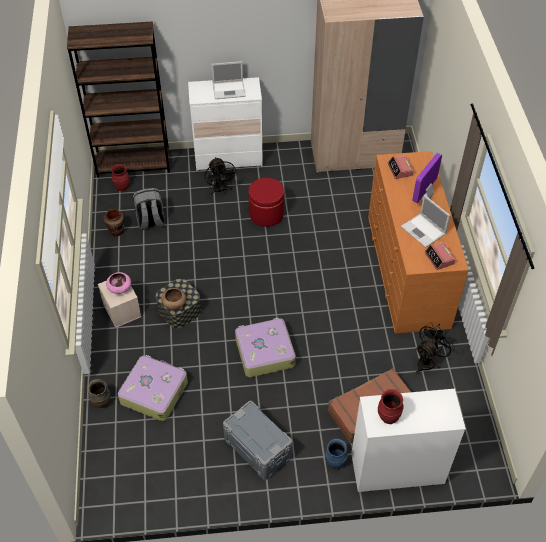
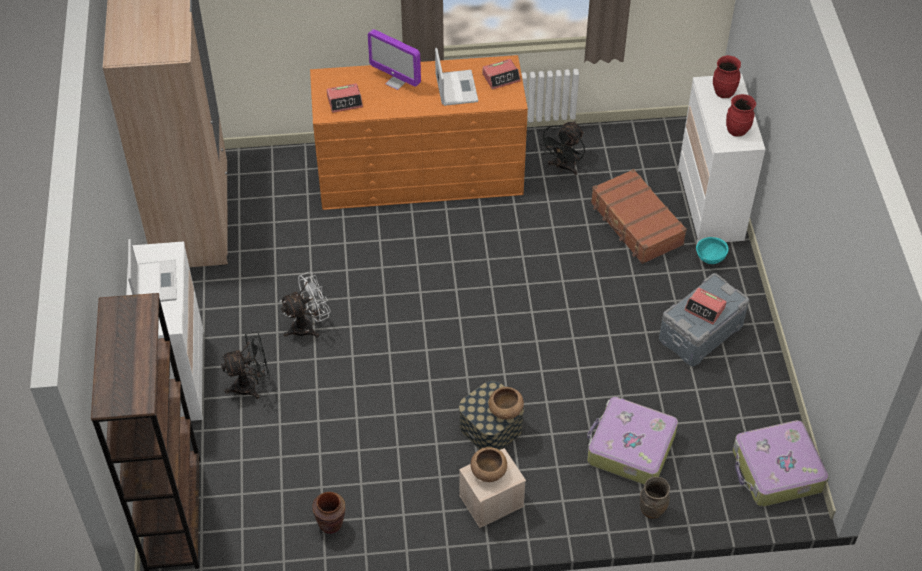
camera: 90 degrees left, 0 degrees up
pink bowl [106,272,131,294] -> brown bowl [471,447,507,482]
red vase [111,164,129,191] -> red vase moved to [713,55,741,98]
grey backpack [133,188,165,230] -> none
suitcase [235,318,296,377] -> suitcase moved to [733,420,829,507]
red ottoman [248,178,284,227] -> white fan [280,272,331,338]
blue vase [325,439,348,469] -> turquoise bowl [696,237,729,264]
laptop [401,195,450,248] -> laptop turned 60 degrees counterclockwise [435,48,478,106]
black fan [416,322,455,374] -> black fan turned 105 degrees counterclockwise [539,121,585,175]
none -> alarm clock [684,287,726,325]

